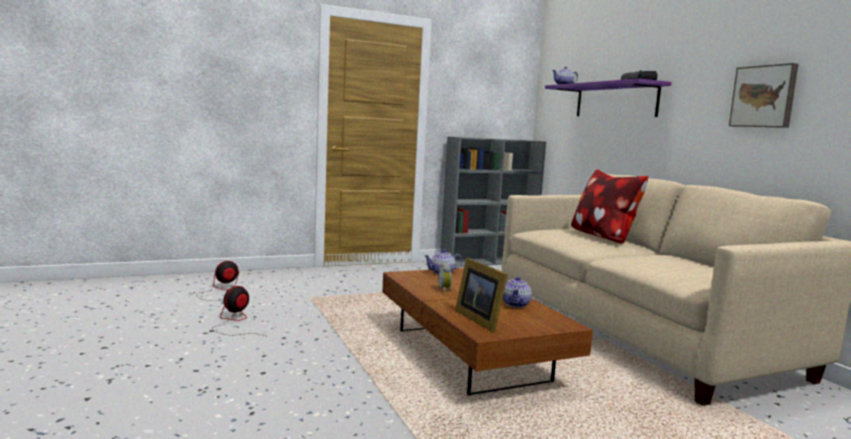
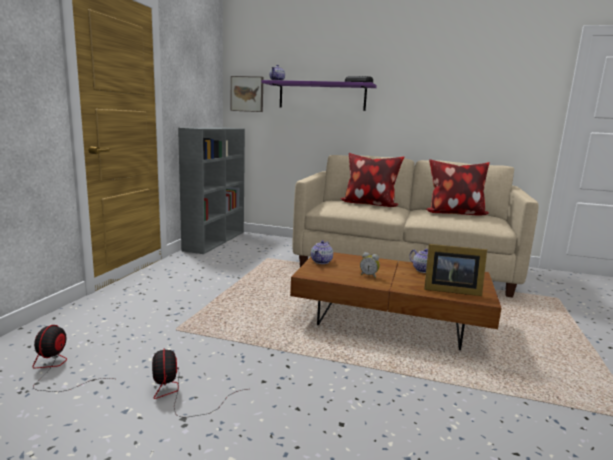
camera: 50 degrees left, 5 degrees up
picture [729,63,799,128] -> picture moved to [231,76,263,112]
none -> pillow [426,159,490,216]

